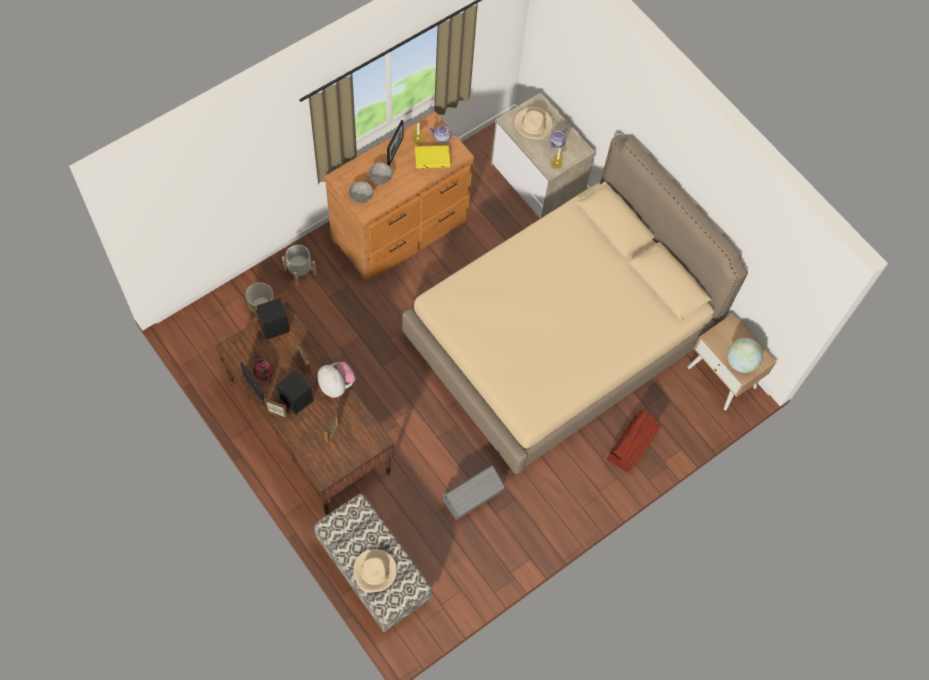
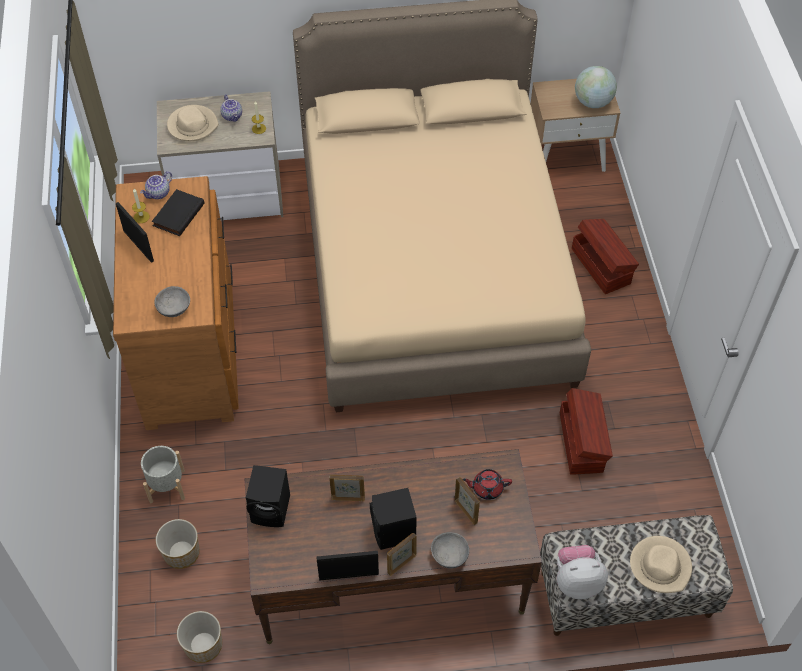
camera: 55 degrees left, 10 degrees down
red teapot [253,352,274,381] -> red teapot moved to [462,469,512,500]
plush toy [317,362,356,398] -> plush toy moved to [557,545,608,599]
grey bowl [369,163,393,185] -> grey bowl moved to [431,532,469,569]
yellow book [415,145,450,169] -> black book [152,189,204,236]
grey storage box [443,465,505,520] -> brown storage box [560,388,613,475]
none -> planter [177,611,222,663]

